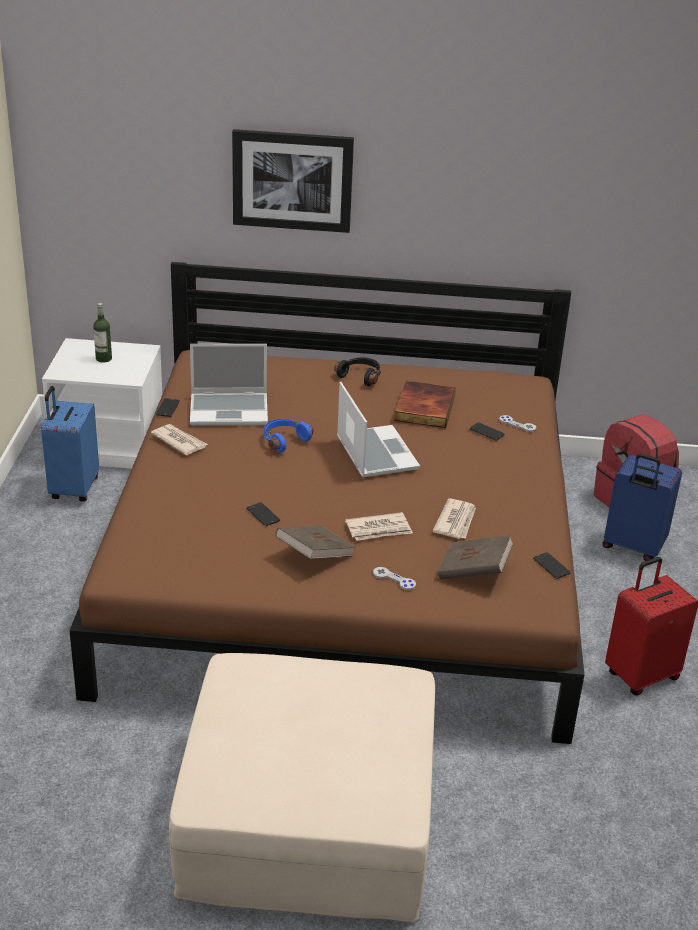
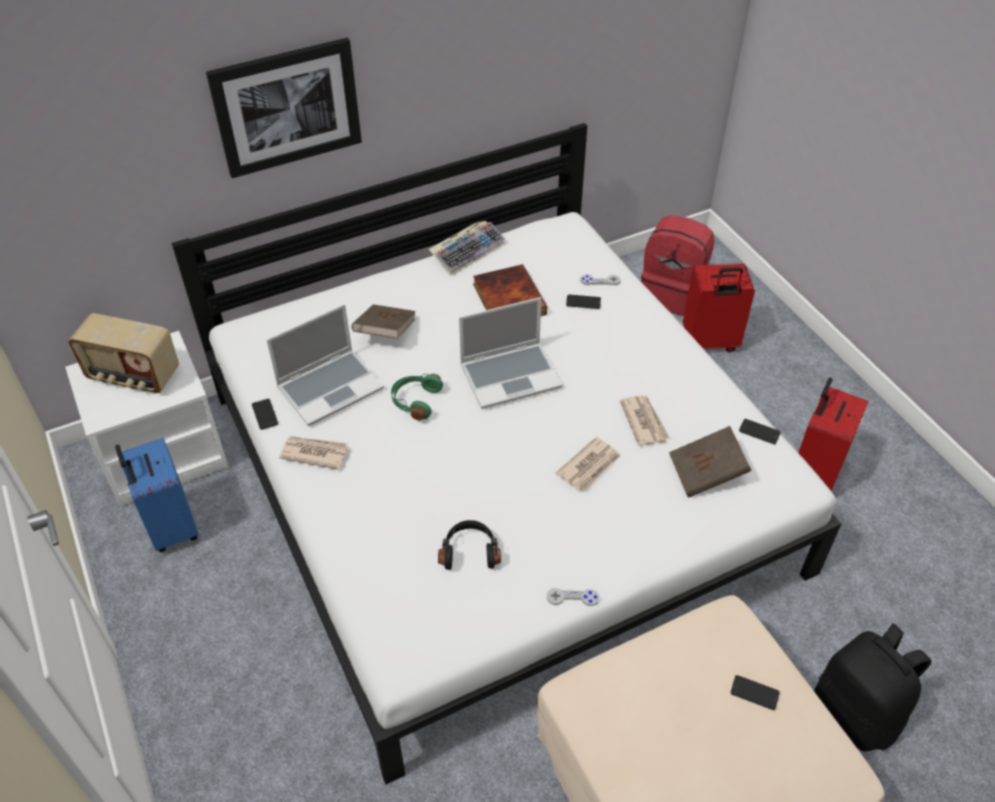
camera: 30 degrees left, 15 degrees up
brown bed [69,262,584,744] -> white bed [172,123,841,784]
bottle [93,303,112,363] -> radio [68,313,179,393]
phone [246,502,280,526] -> phone moved to [730,675,780,710]
blue headphones [264,419,314,453] -> green headphones [391,374,443,420]
brown book [275,526,356,559] -> brown book moved to [352,304,416,339]
black headphones [334,357,381,386] -> black headphones moved to [438,520,501,570]
laptop [337,382,420,477] -> laptop turned 120 degrees clockwise [459,297,562,409]
grey game controller [373,567,416,590] -> grey game controller moved to [547,588,599,606]
blue suitcase [602,454,682,561] -> red suitcase [683,264,755,353]
none -> keyboard [429,221,506,276]
none -> black backpack [814,624,931,751]

